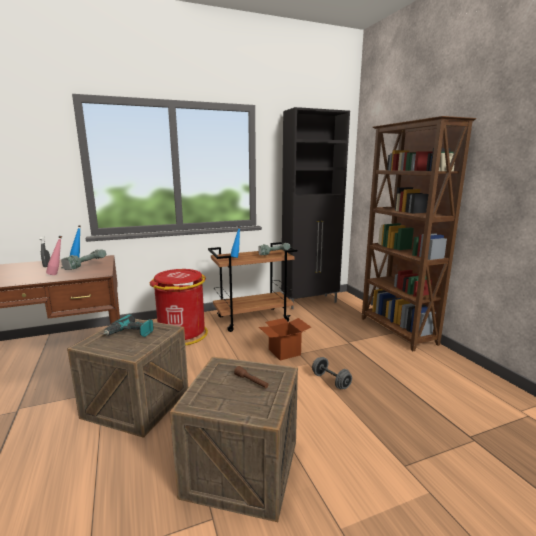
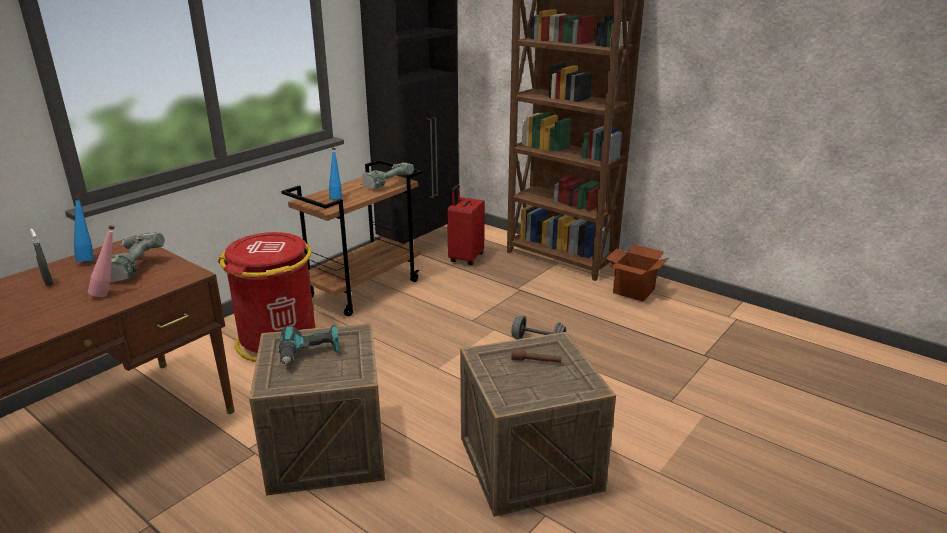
camera: 30 degrees left, 10 degrees up
cardboard box [259,318,311,361] -> cardboard box moved to [605,244,669,302]
none -> red suitcase [447,184,485,265]

